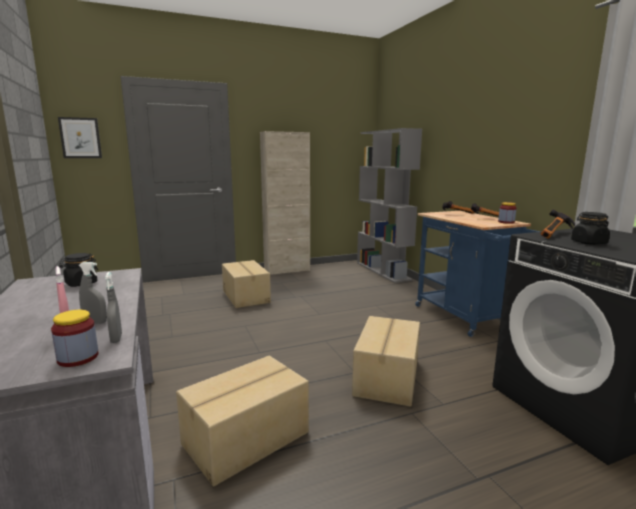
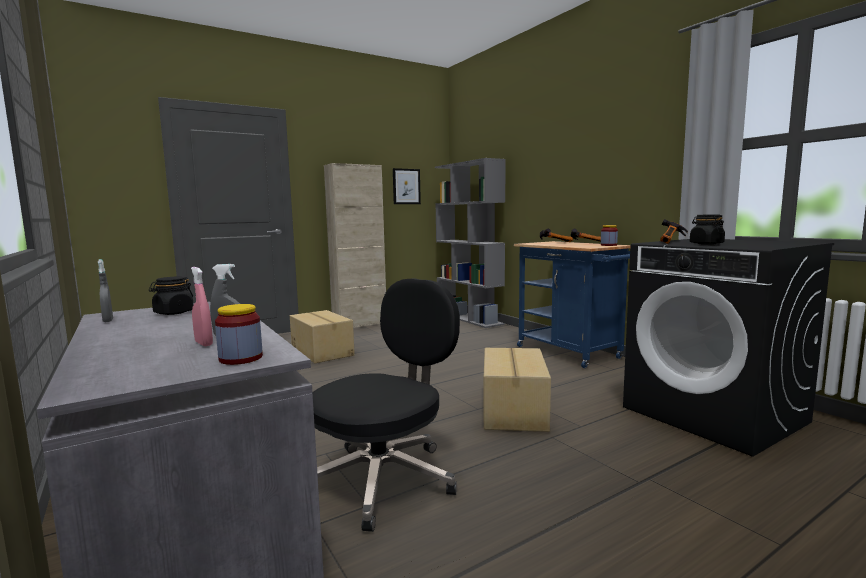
camera: 10 degrees left, 5 degrees down
picture [58,117,102,158] -> picture moved to [393,168,421,204]
grey spray bottle [105,272,122,343] -> grey spray bottle moved to [98,259,113,322]
cardboard box [176,355,309,487] -> black office chair [312,279,460,532]

